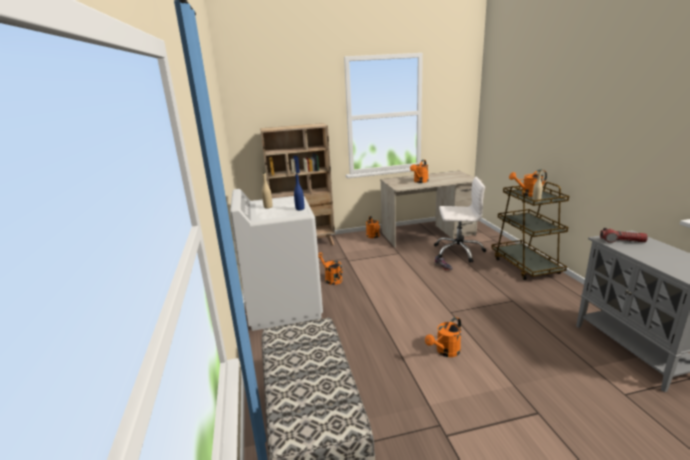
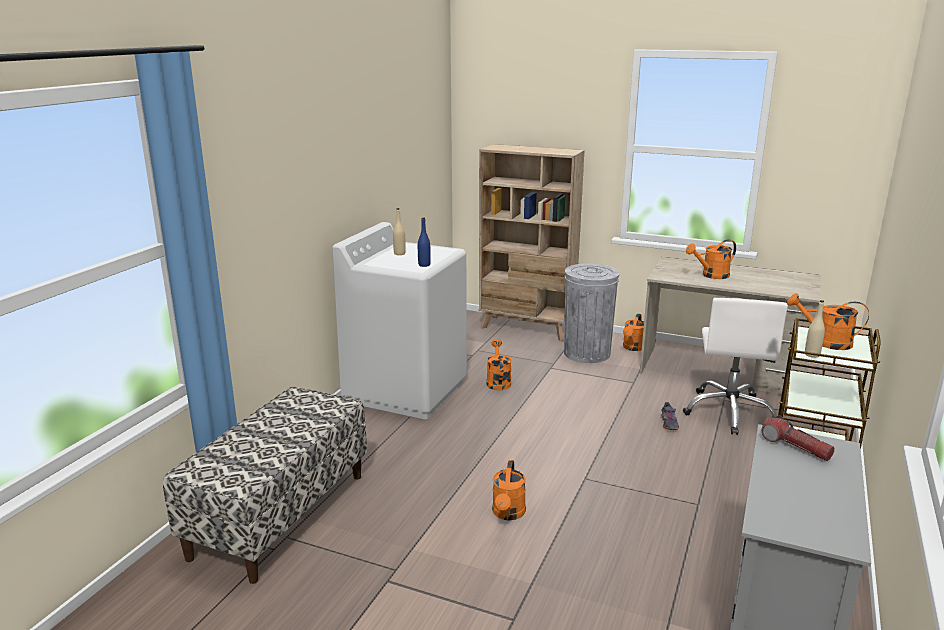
camera: 35 degrees right, 0 degrees up
orange watering can [425,317,461,357] -> orange watering can turned 75 degrees counterclockwise [492,460,526,520]
white office chair [434,177,486,263] -> white office chair turned 60 degrees clockwise [683,298,788,435]
none -> grey trash can [564,263,619,363]

